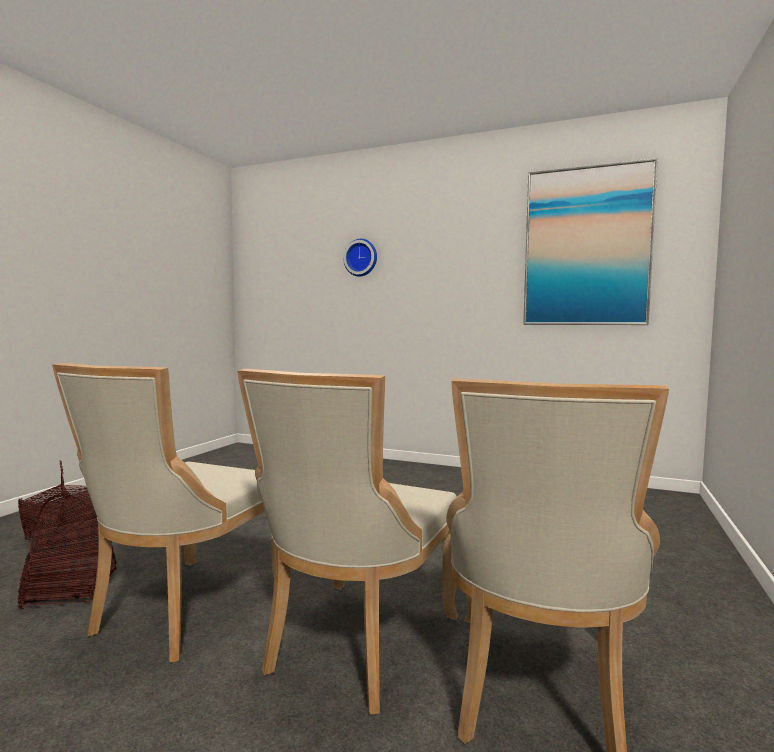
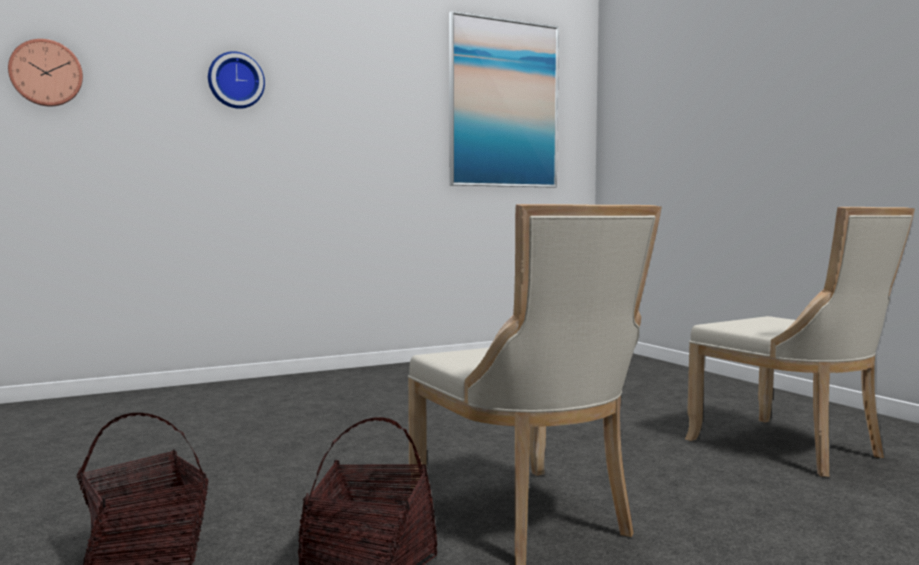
camera: 50 degrees left, 0 degrees up
beige chair [237,369,458,715] -> none
none -> wall clock [8,39,83,106]

